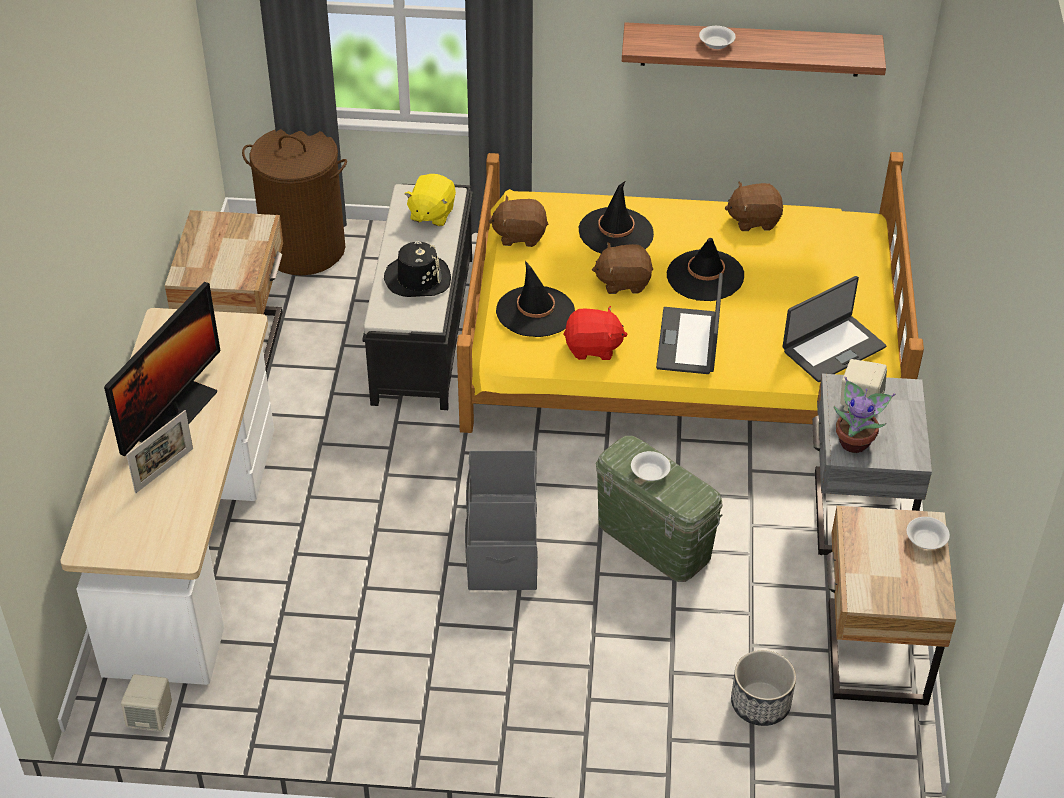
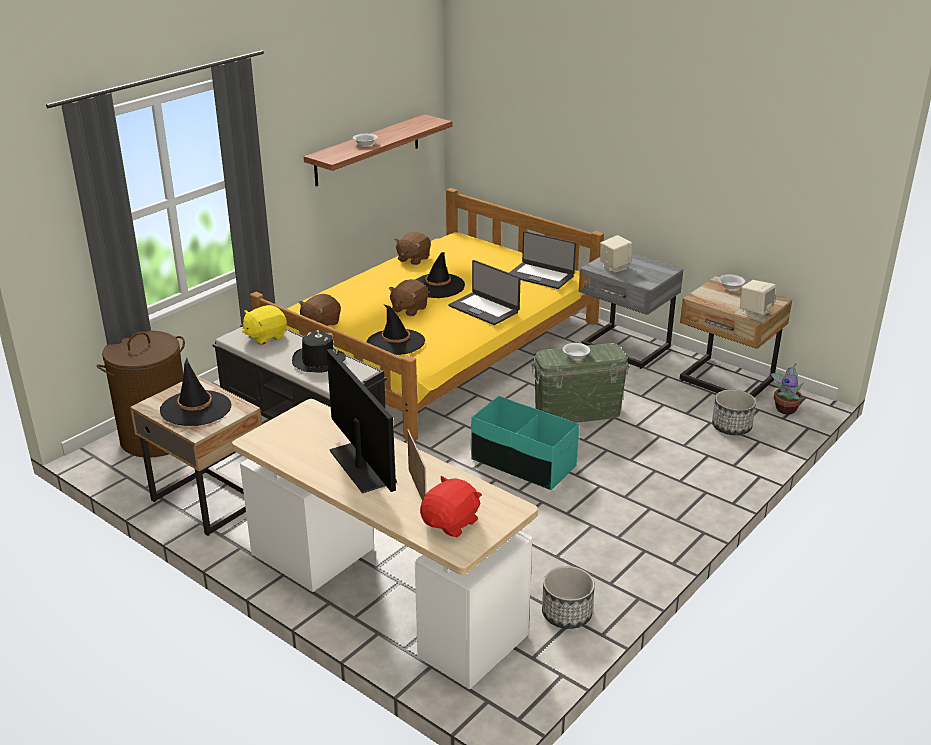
camera: 55 degrees left, 15 degrees down
beige speaker [121,674,172,732] -> beige speaker moved to [740,280,776,319]
yellow plush toy [404,174,456,226] -> yellow plush toy turned 90 degrees clockwise [242,305,287,345]
grey storage box [465,451,538,591] -> turquoise storage box [471,396,579,490]
red plush toy [563,306,628,360] -> red plush toy moved to [420,476,482,537]
black hat [579,181,654,253] -> black hat moved to [160,358,231,426]
laptop [782,276,886,382] -> laptop turned 120 degrees clockwise [509,231,576,289]
potted plant [834,377,896,453] -> potted plant moved to [769,363,803,415]
none -> planter [542,566,595,629]

